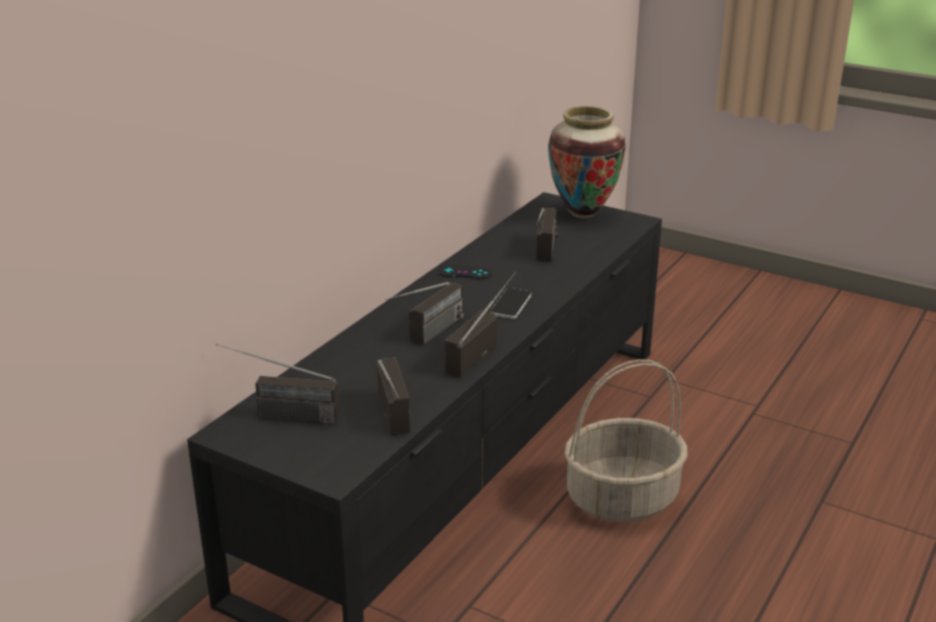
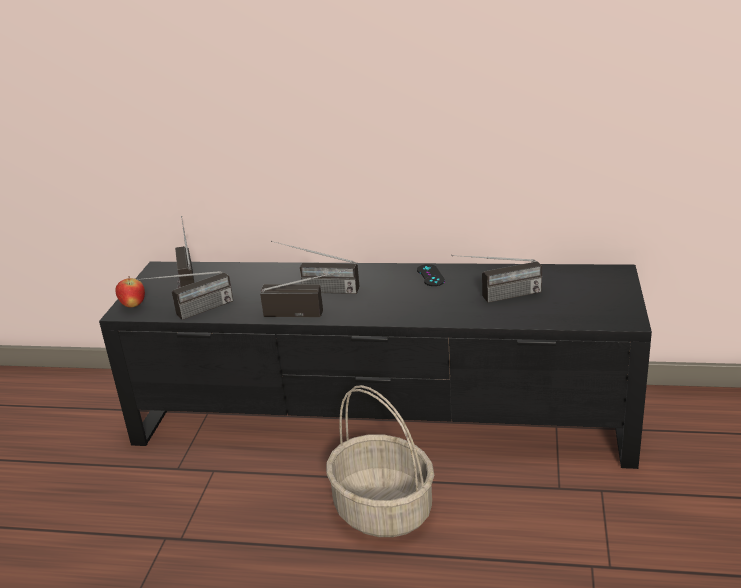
camera: 70 degrees right, 0 degrees up
phone [490,288,532,319] -> none
vase [548,106,626,219] -> none
none -> apple [115,276,145,308]

